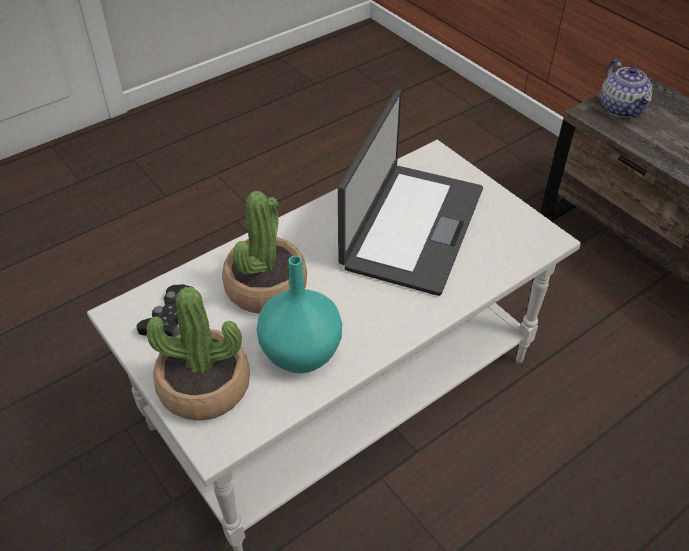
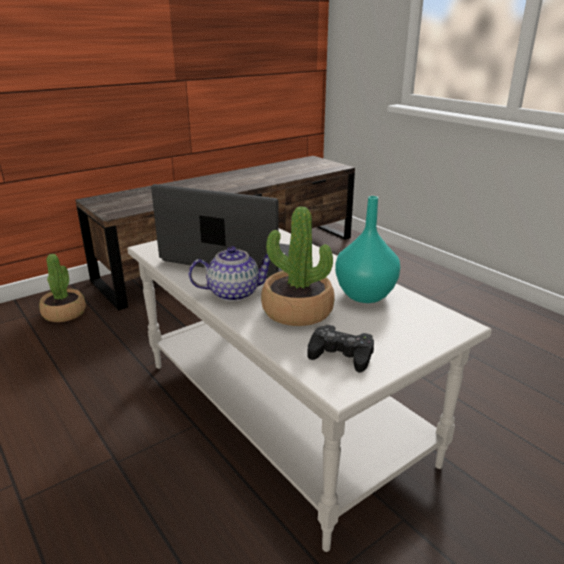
camera: 90 degrees left, 20 degrees down
potted plant [147,287,250,421] -> potted plant moved to [39,254,86,322]
teapot [600,60,653,118] -> teapot moved to [188,246,270,301]

